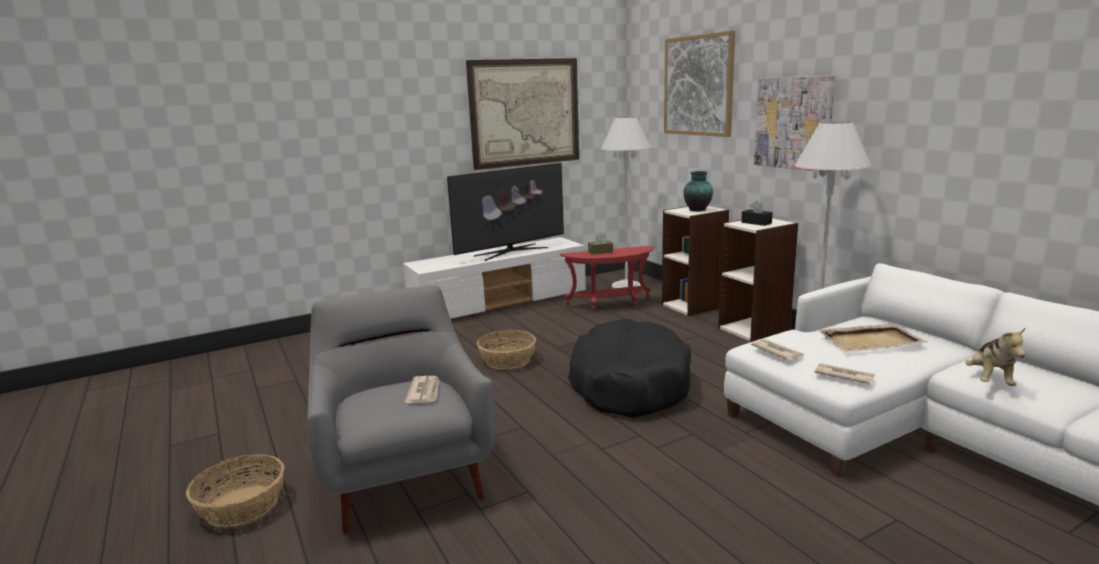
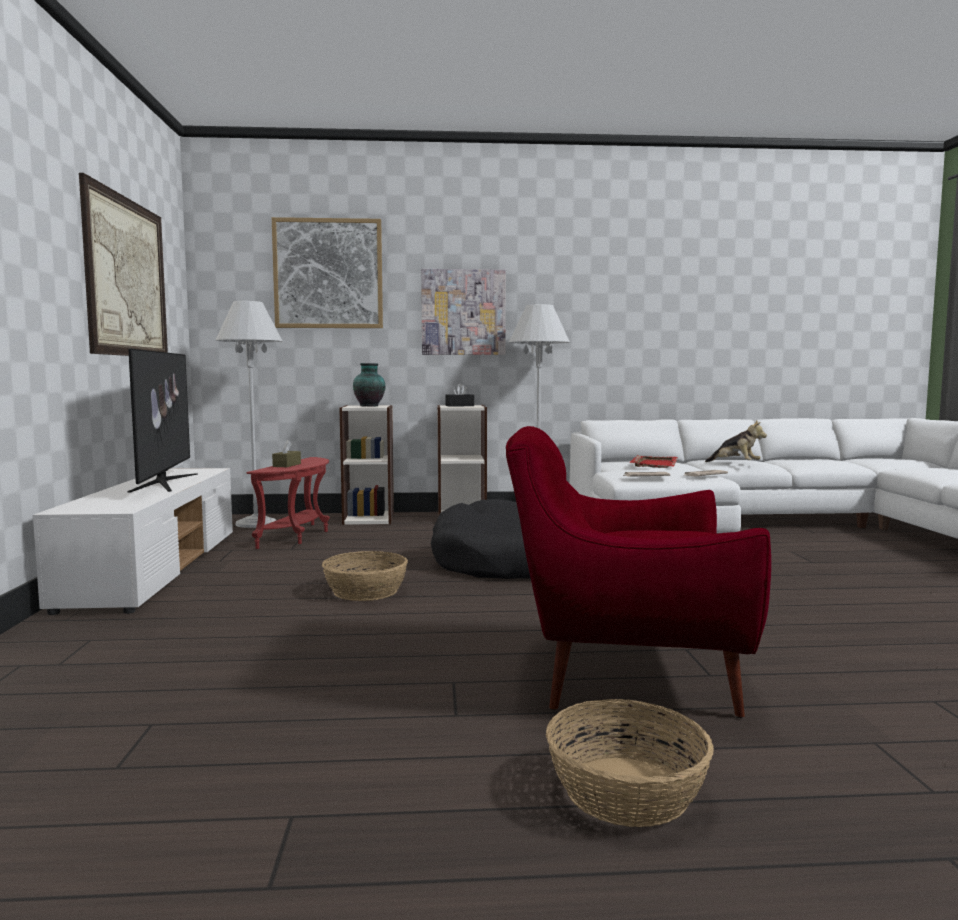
camera: 65 degrees left, 10 degrees down
grey armchair [307,285,495,534] -> red armchair [506,426,771,718]
newspaper [404,376,439,403] -> none
beige tray [818,323,927,352] -> red tray [630,455,678,468]

